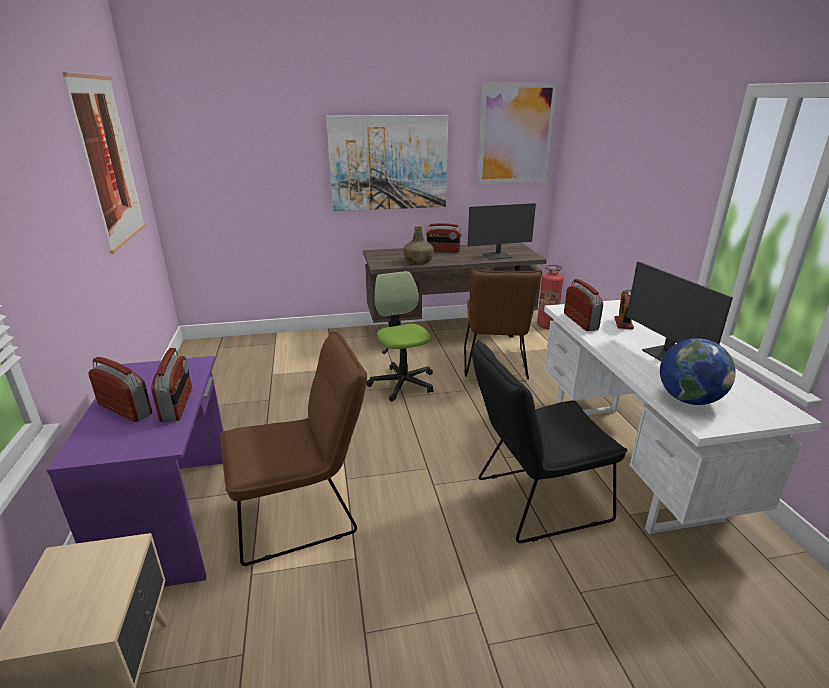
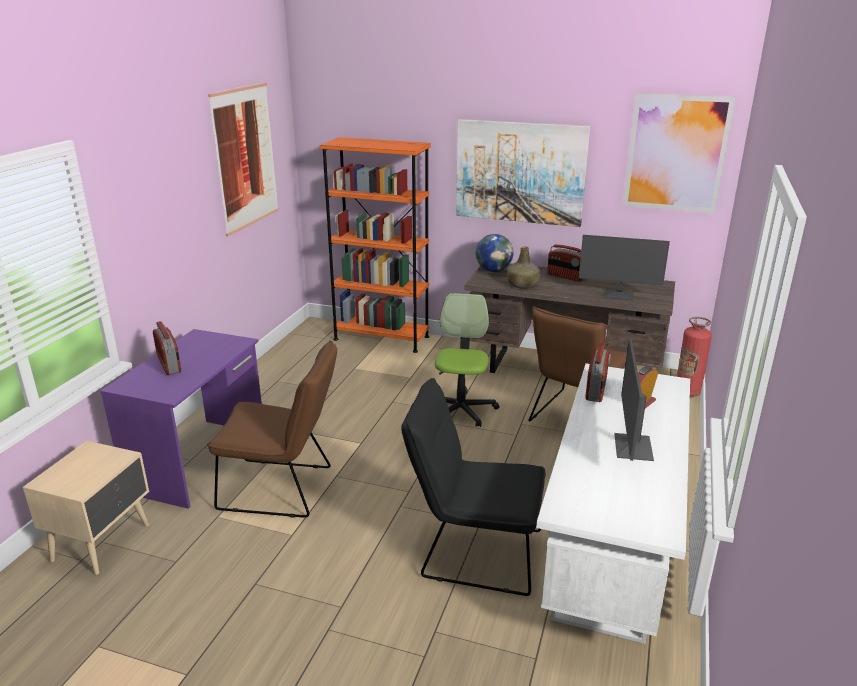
camera: 30 degrees right, 0 degrees up
radio [151,348,192,422] -> none
globe [660,338,736,405] -> globe moved to [476,234,513,272]
none -> orange bookcase [320,137,431,353]

